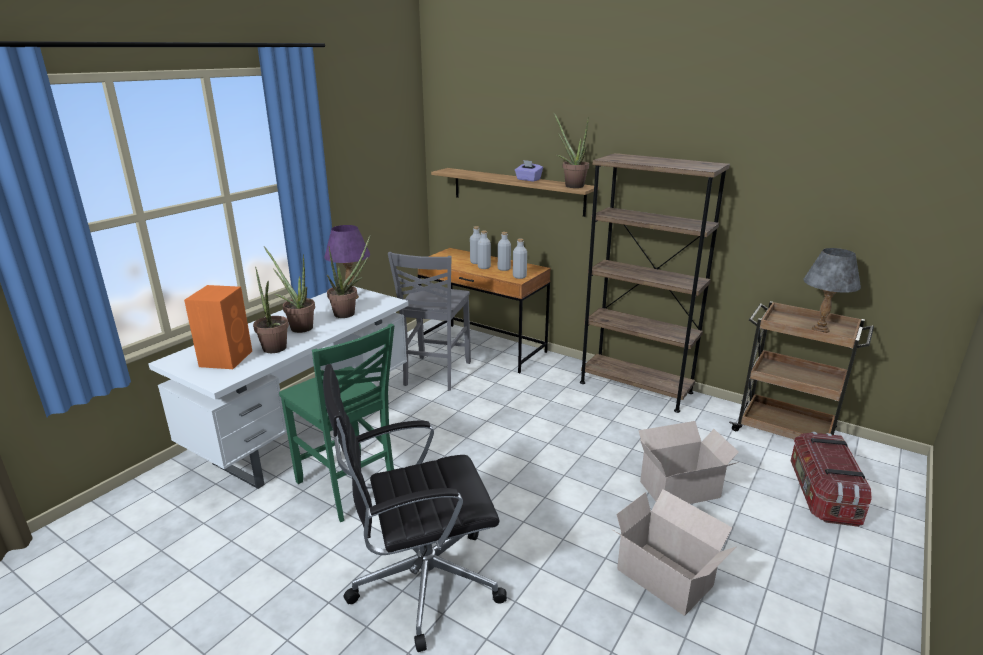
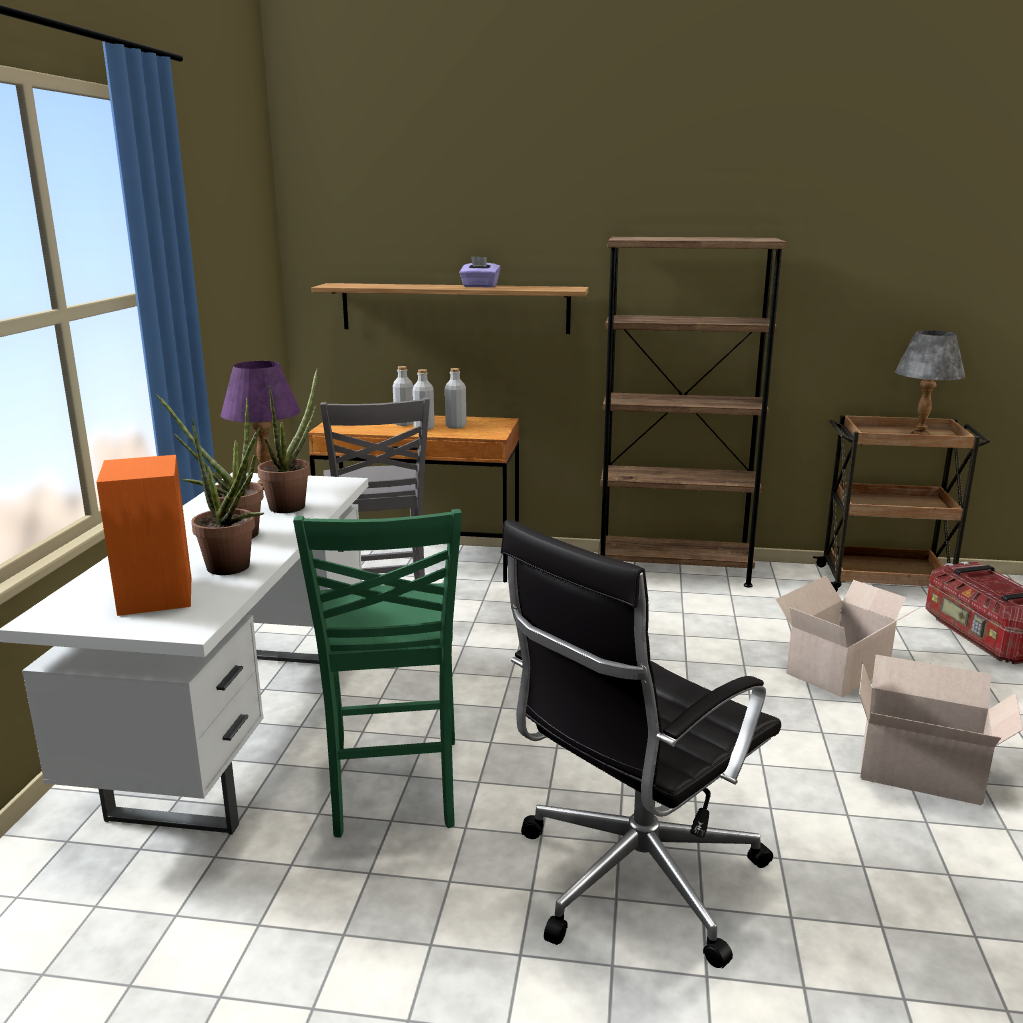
camera: 25 degrees left, 5 degrees down
green chair [279,324,394,522] -> green chair turned 60 degrees clockwise [293,509,462,838]
grey bottle [513,239,527,279] -> none
potted plant [554,113,589,188] -> none

